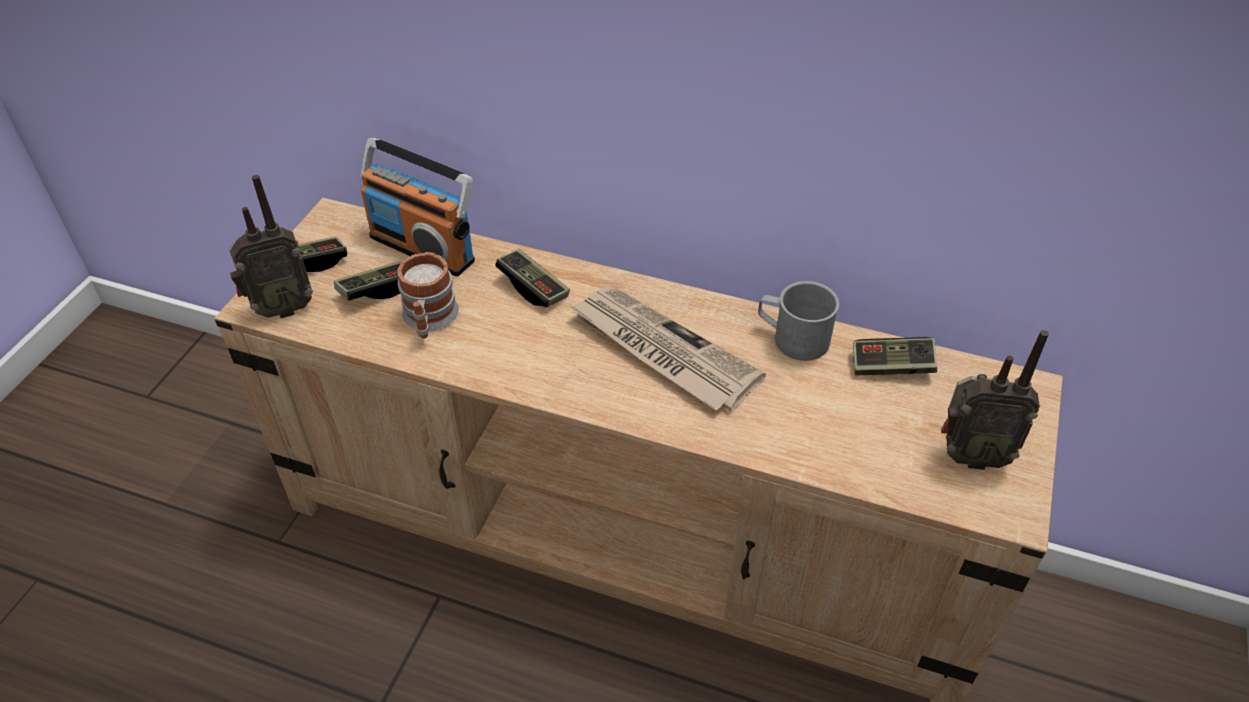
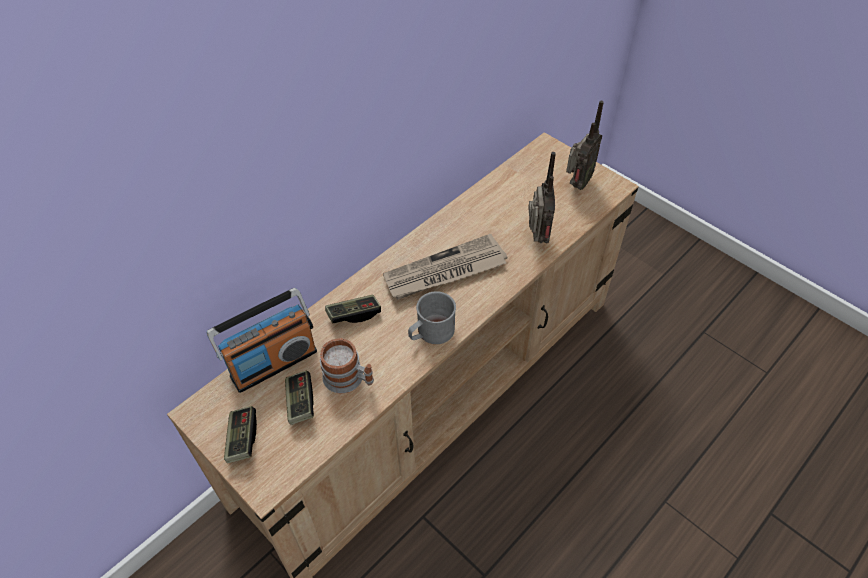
camera: 65 degrees left, 5 degrees up
radio [229,175,313,318] -> radio moved to [528,152,556,243]
grey mug [758,281,839,361] -> grey mug moved to [408,291,456,344]
game controller [853,337,937,375] -> none

